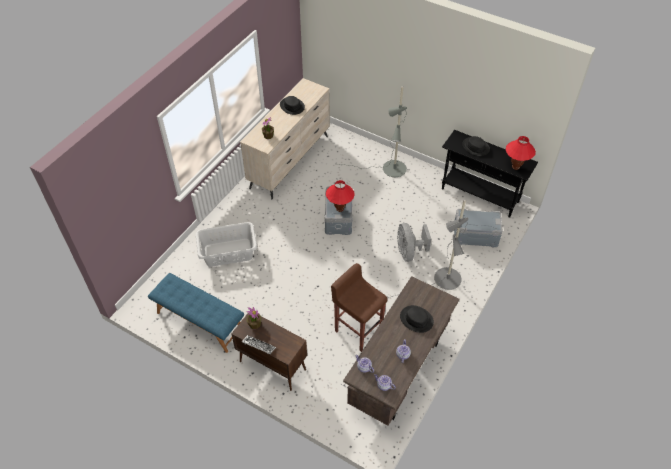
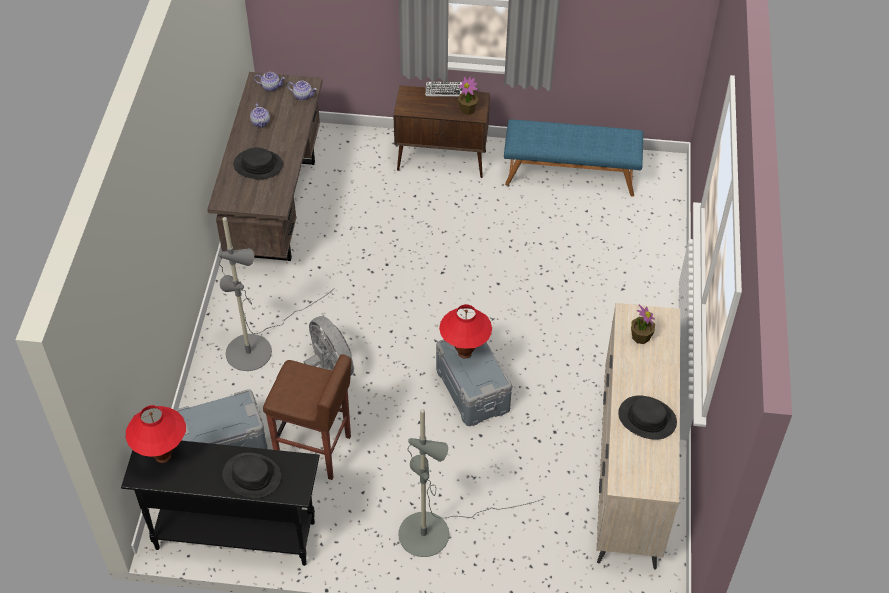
camera: 155 degrees right, 0 degrees up
grey laundry basket [196,222,257,267] -> none
brown stool [331,263,388,352] -> brown stool moved to [263,354,351,480]

